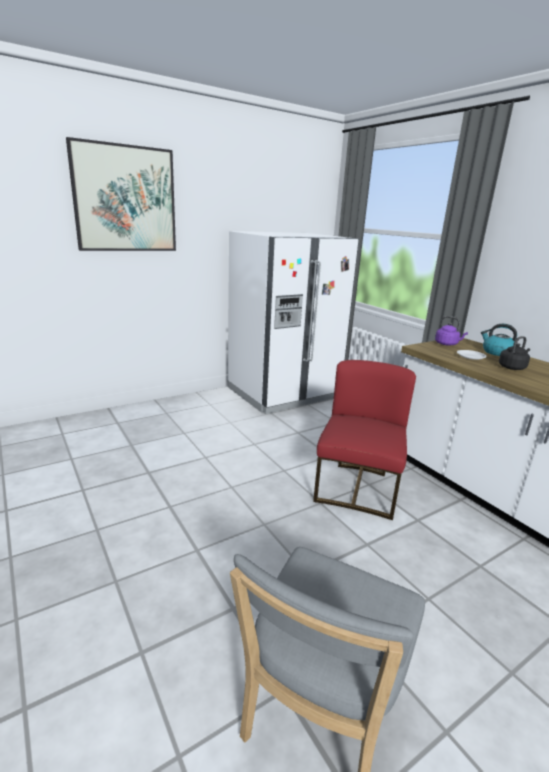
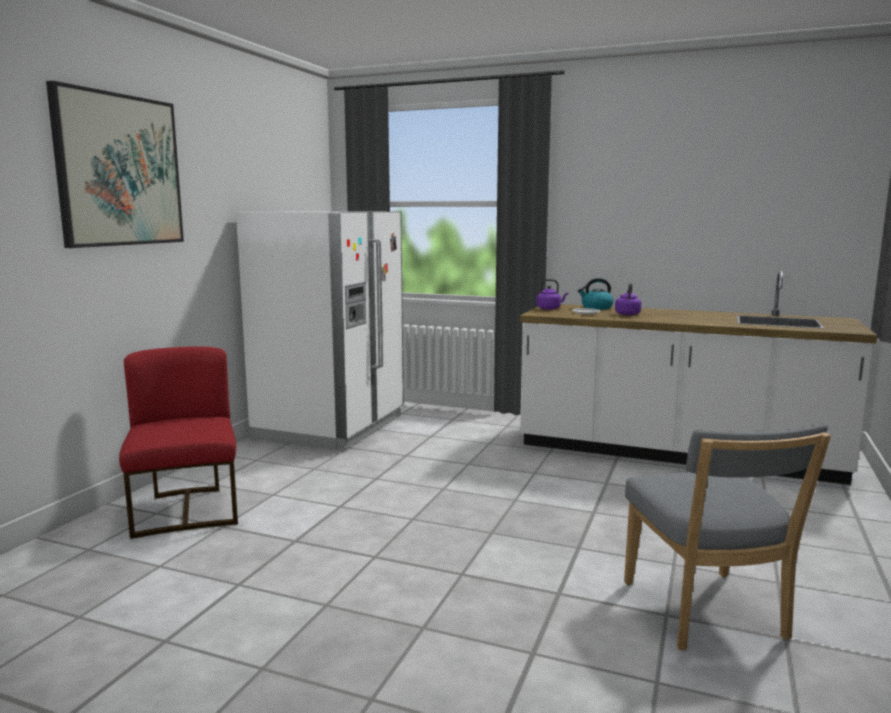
camera: 35 degrees left, 10 degrees down
red chair [313,360,416,520] -> red chair moved to [119,347,238,539]
black kettle [499,336,530,370] -> purple kettle [615,283,641,315]

